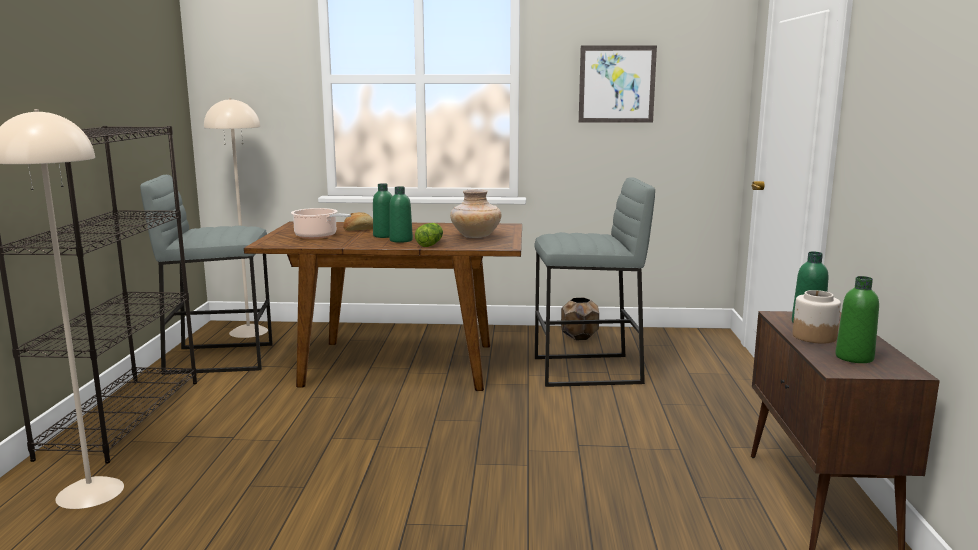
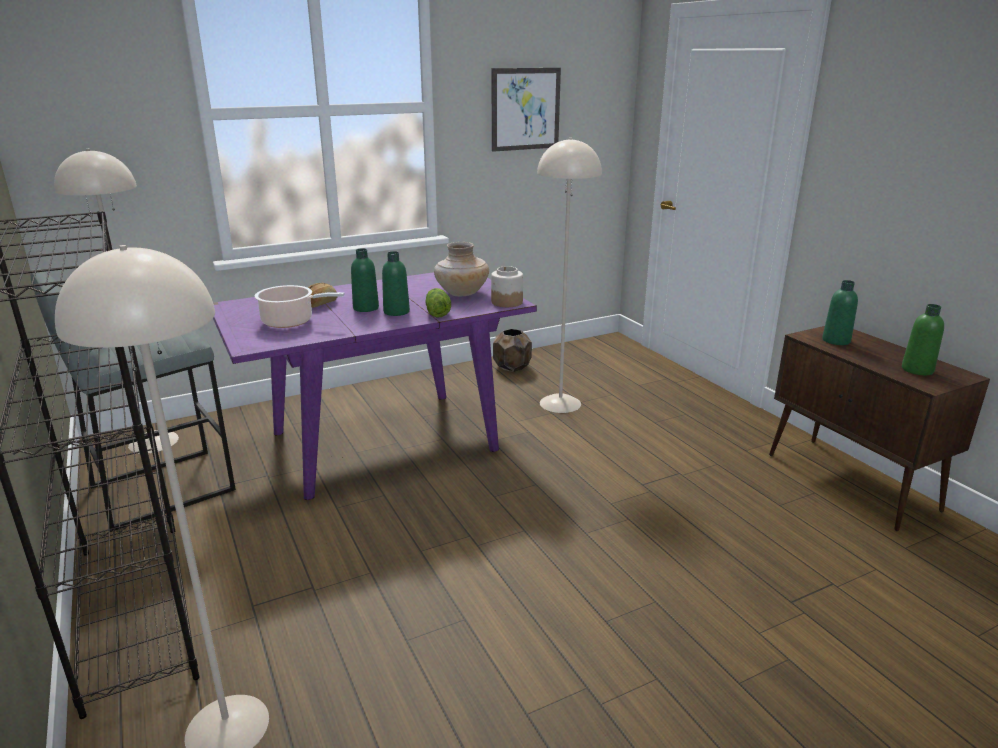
camera: 30 degrees left, 10 degrees up
brown dining table [244,221,522,391] -> purple dining table [213,272,537,500]
grey stool [535,177,655,387] -> beige floor lamp [537,138,602,413]
jar [792,290,841,344] -> jar moved to [491,266,523,307]

